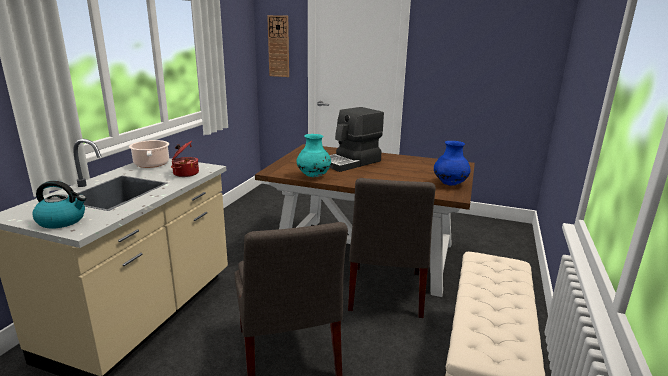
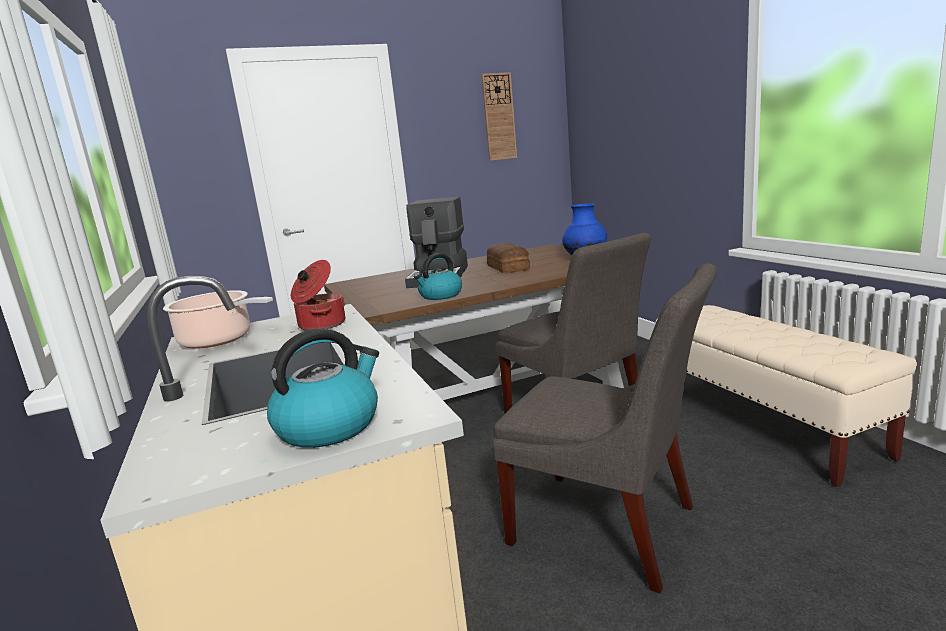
camera: 40 degrees left, 5 degrees down
wall clock [267,15,289,77] -> wall clock moved to [481,72,517,161]
turquoise vase [297,134,331,177] -> kettle [414,253,462,300]
none -> bread [487,243,530,273]

